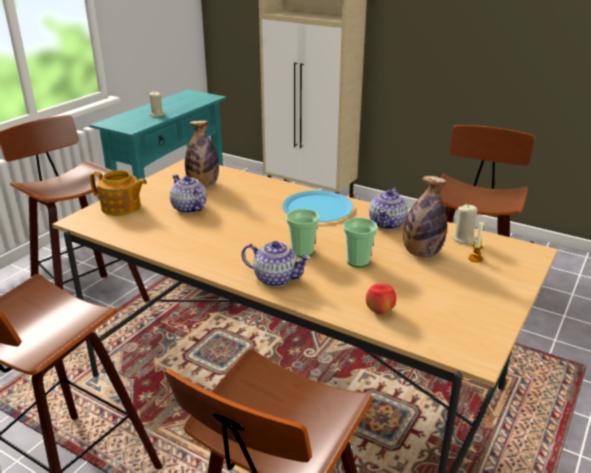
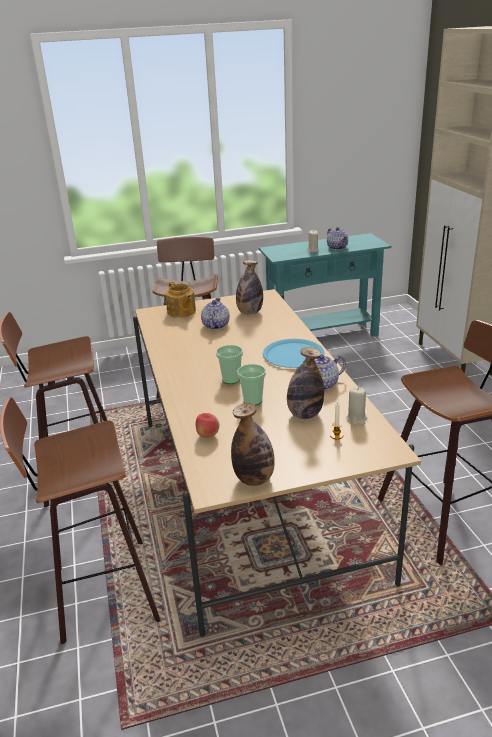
camera: 45 degrees right, 0 degrees up
teapot [242,241,311,287] -> teapot moved to [327,227,348,250]
none -> bottle [231,403,275,486]

